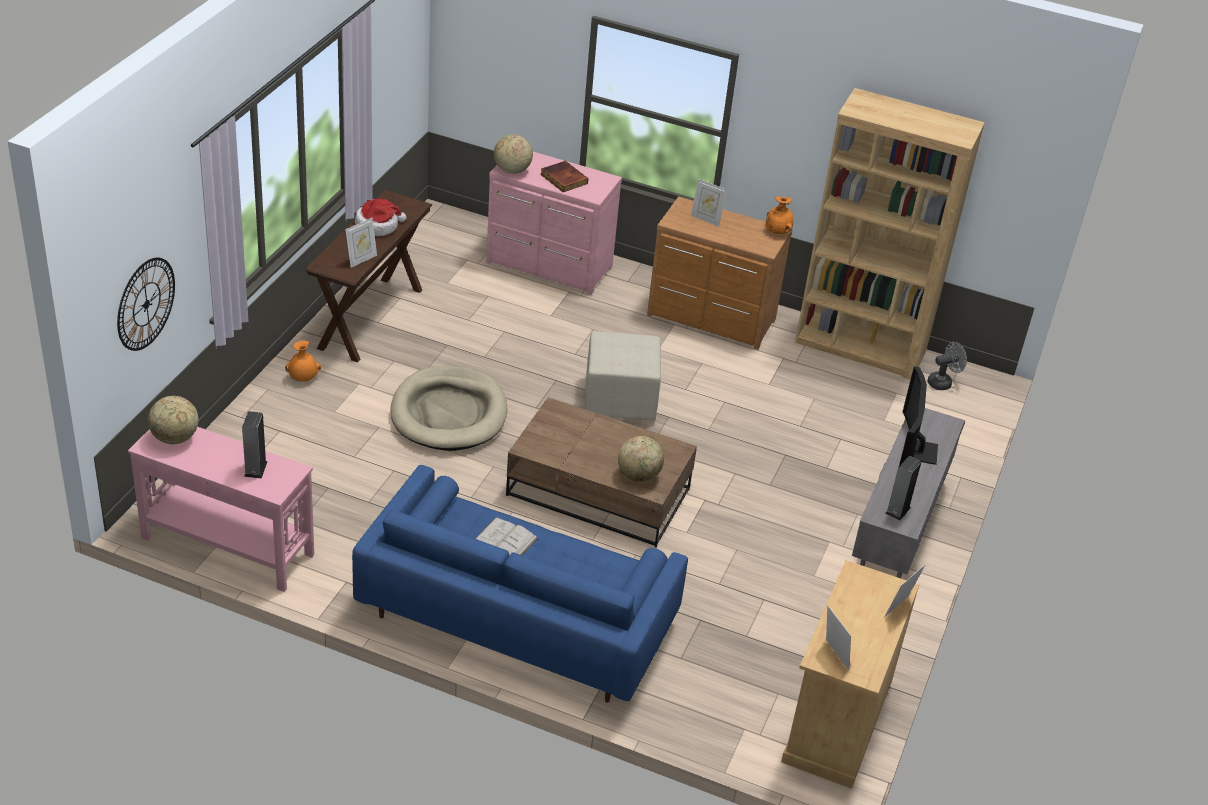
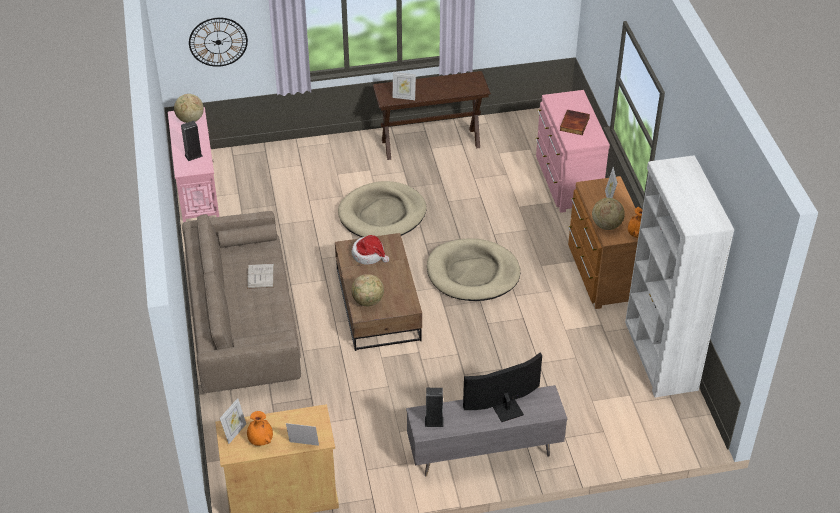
camera: 60 degrees right, 5 degrees up
orange vase [285,340,321,382] -> orange vase moved to [247,411,273,446]
blue sofa [352,465,688,703] -> beige sofa [182,211,301,393]
hat [355,199,407,236] -> hat moved to [352,235,389,265]
globe [494,134,533,174] -> globe moved to [592,198,625,230]
beige ottoman [585,331,661,421] -> beige dog bed [427,239,520,301]
brown bookcase [795,88,985,380] -> white bookcase [625,155,734,398]
grey fan [927,342,967,390] -> none

